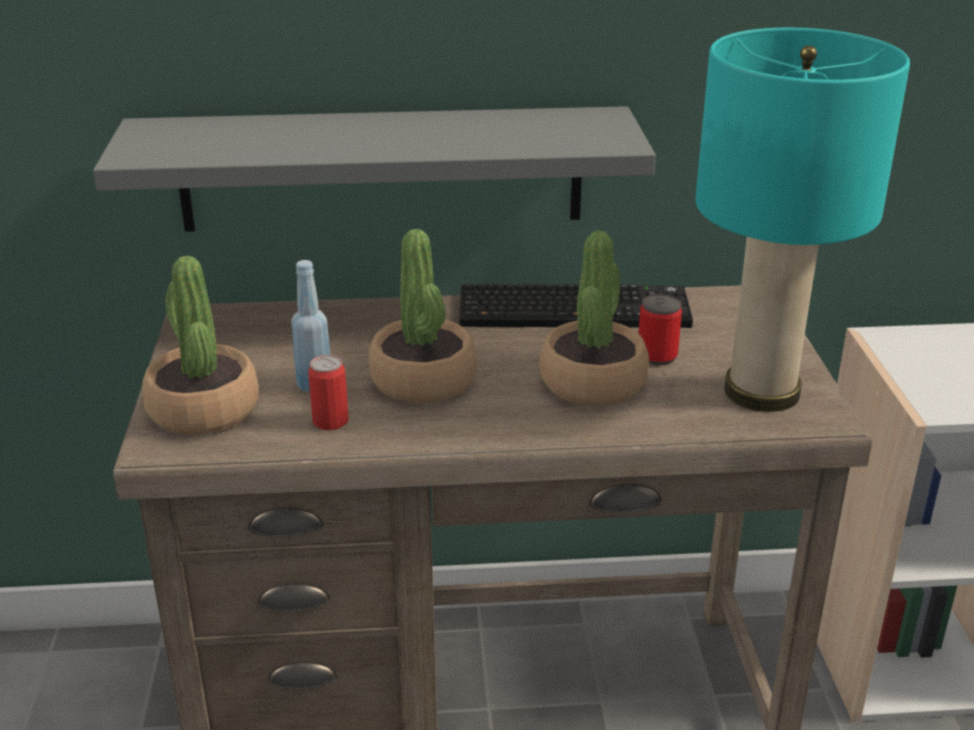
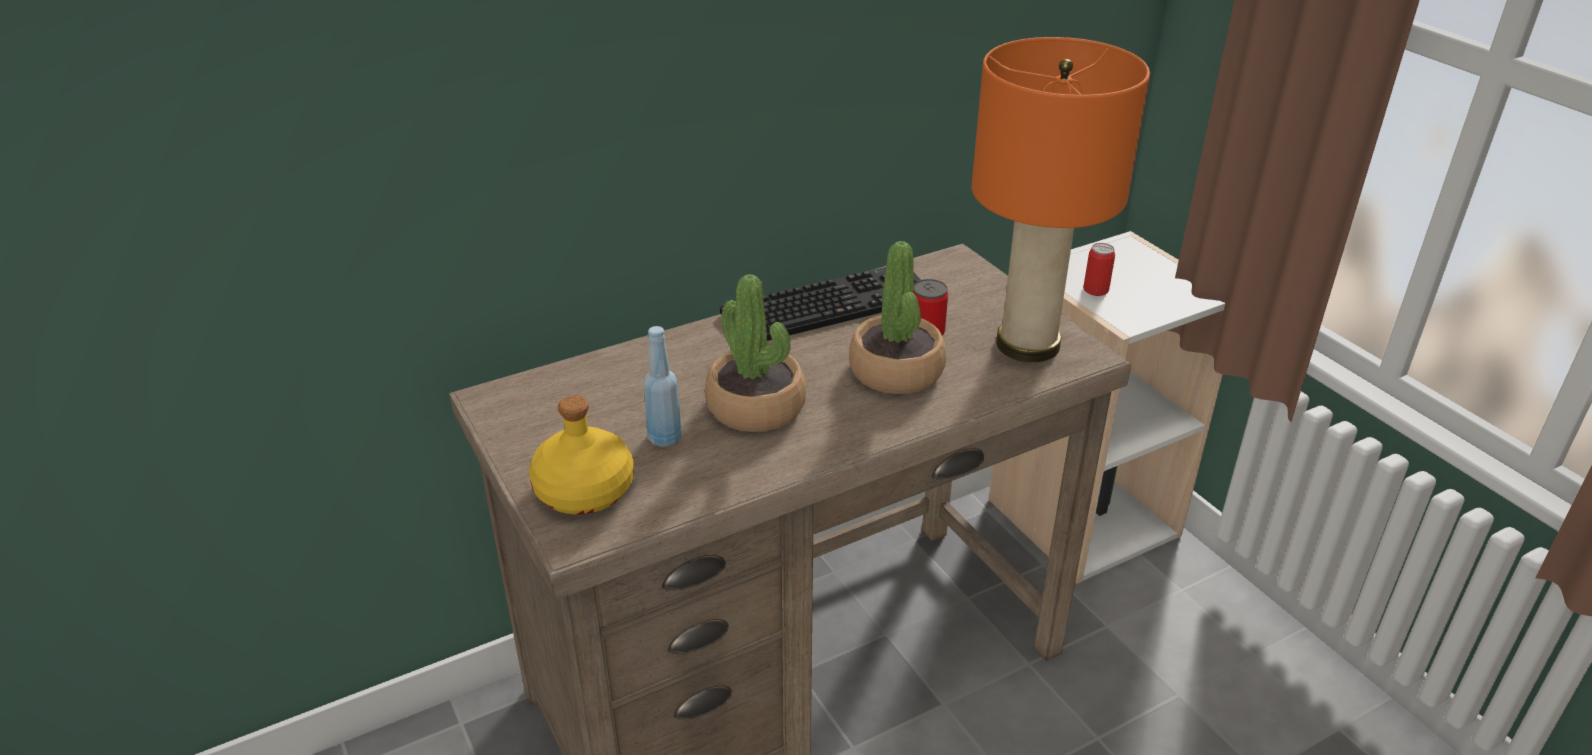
camera: 25 degrees left, 5 degrees up
grey shelf [93,106,656,232] -> none
potted plant [142,256,259,435] -> yellow bottle [529,396,634,515]
can [308,355,349,430] -> can moved to [1083,243,1115,296]
turquoise table lamp [696,28,910,412] -> orange table lamp [971,37,1150,362]

